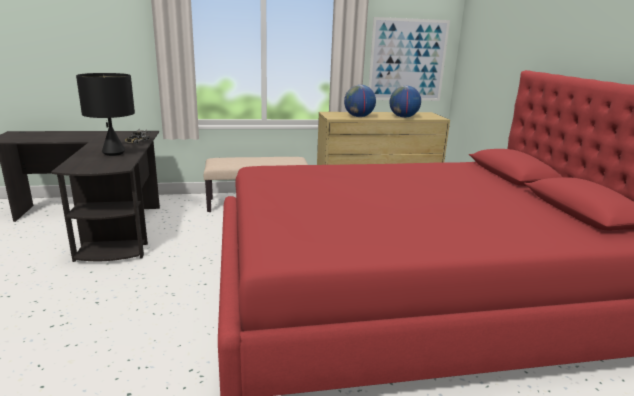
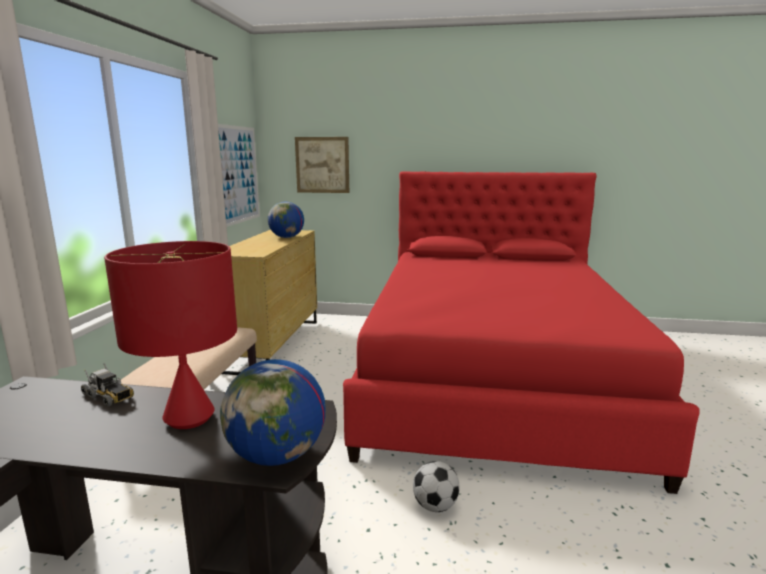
camera: 70 degrees left, 5 degrees down
black table lamp [76,73,135,156] -> red table lamp [104,241,237,429]
globe [344,85,376,117] -> globe moved to [220,359,325,466]
none -> picture [295,137,349,193]
none -> football [413,461,460,512]

